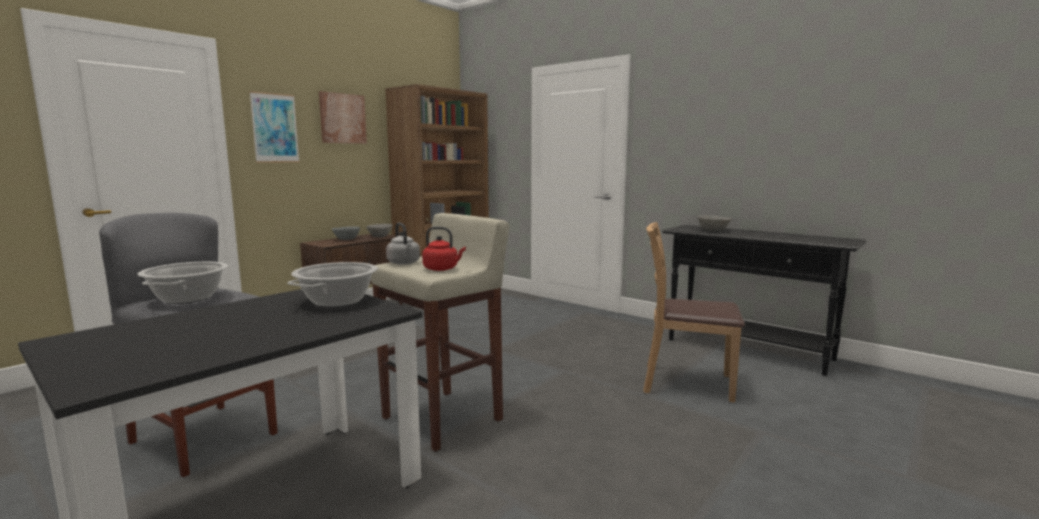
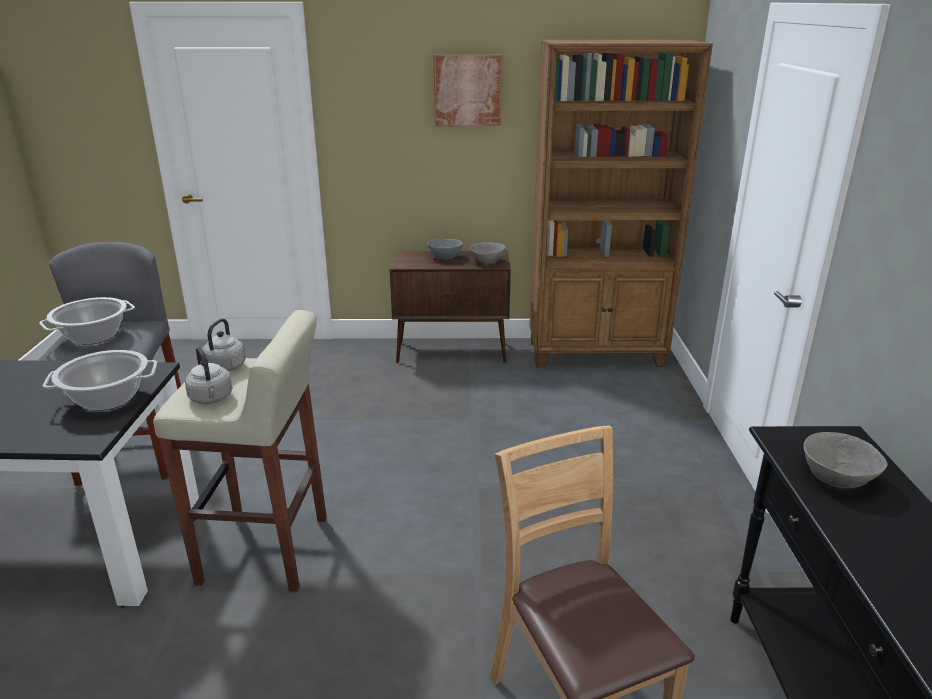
camera: 50 degrees right, 15 degrees up
picture [249,91,300,163] -> none
red kettle [422,227,466,271] -> grey kettle [185,347,233,404]

